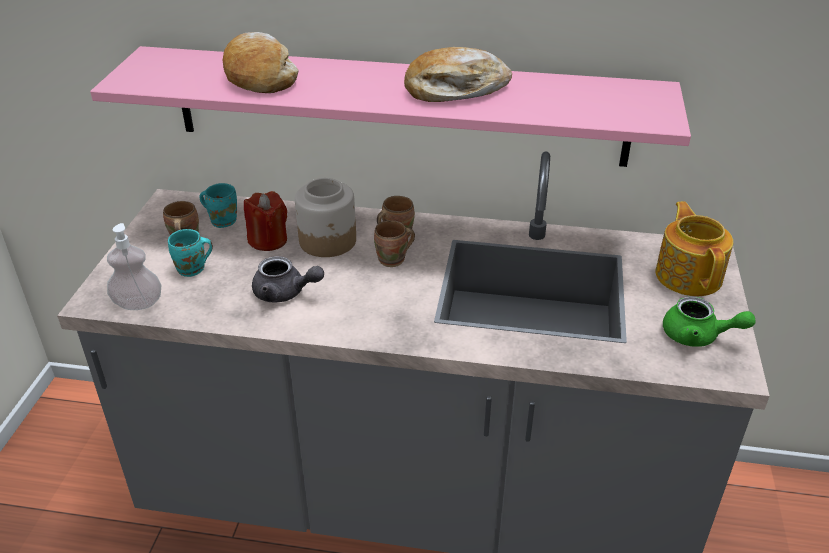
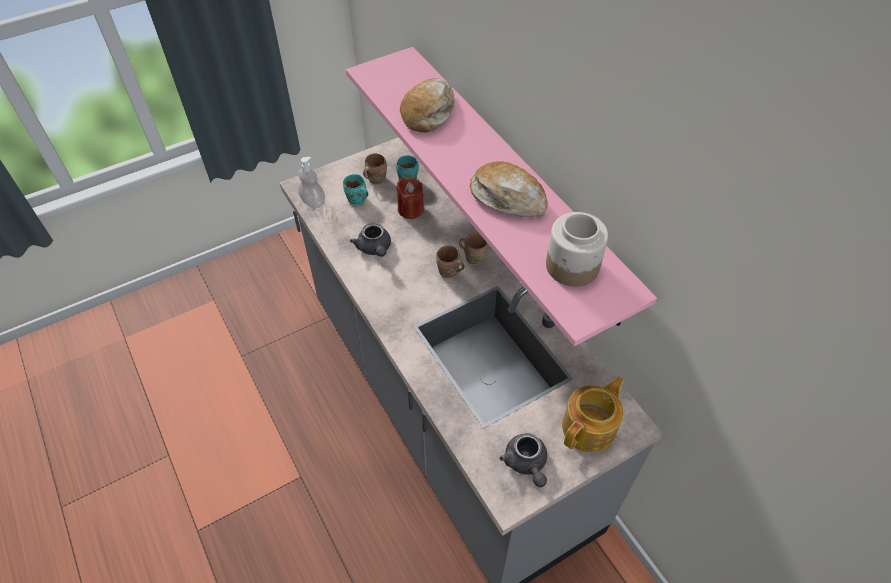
camera: 50 degrees right, 15 degrees up
jar [295,178,356,257] -> jar moved to [546,212,608,287]
green teapot [663,296,756,347] -> grey teapot [500,433,547,487]

